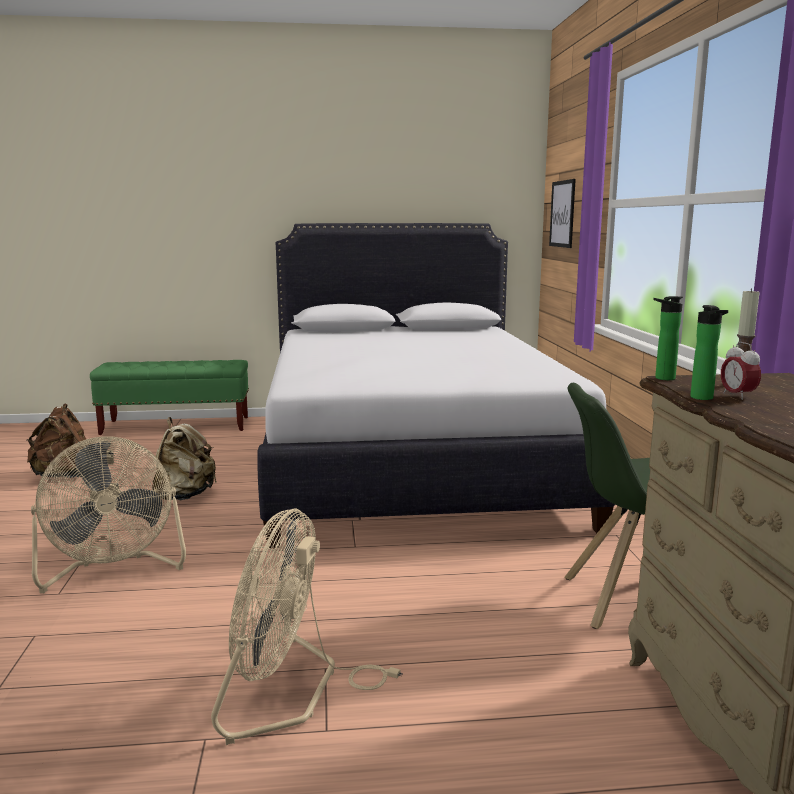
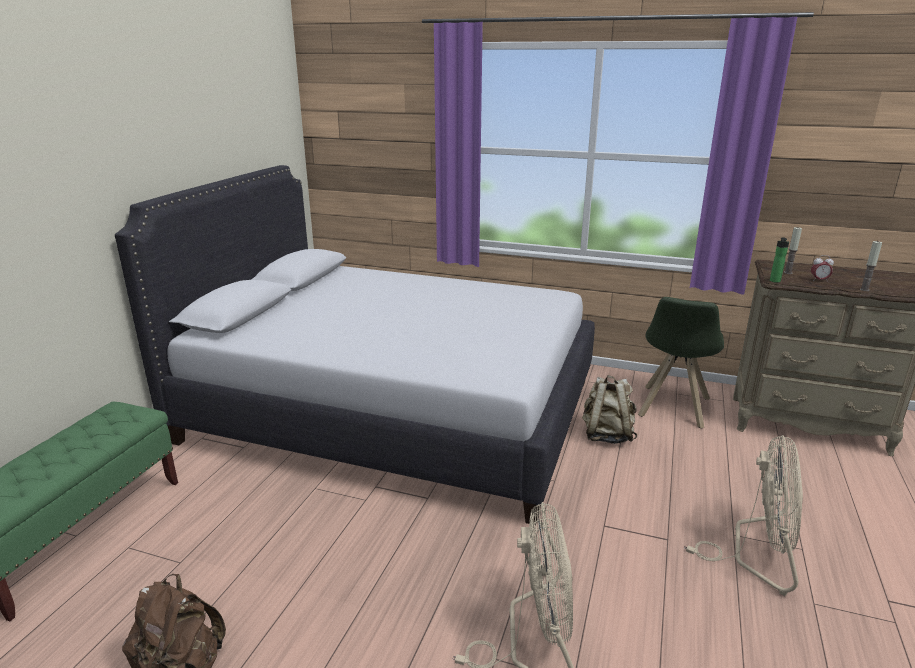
camera: 65 degrees left, 10 degrees up
beige backpack [152,417,216,500] -> beige backpack moved to [582,375,637,444]
beige fan [211,509,403,745] -> beige fan turned 105 degrees counterclockwise [684,435,803,596]
picture [549,179,576,248] -> none
bottle [690,305,728,400] -> none
none -> candle [860,241,882,291]

